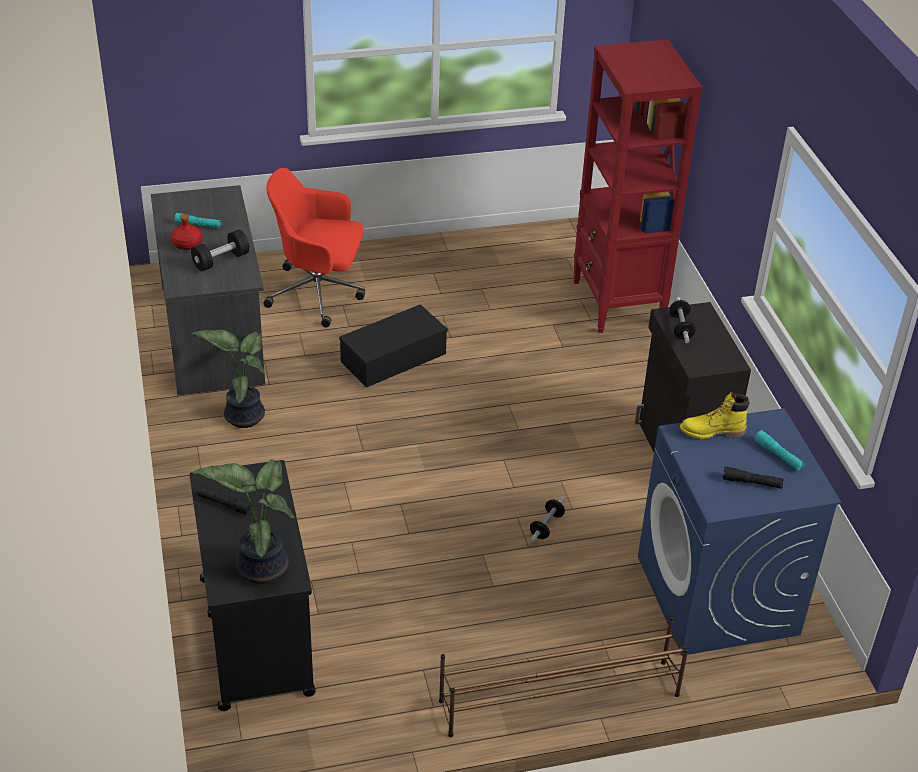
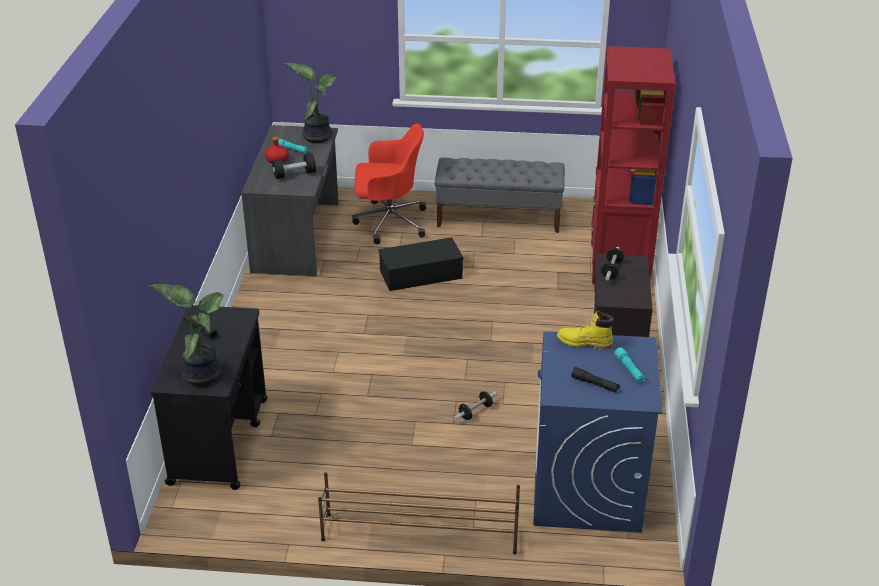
camera: 20 degrees right, 5 degrees down
potted plant [191,330,265,428] -> potted plant moved to [284,63,337,143]
red office chair [263,168,365,327] -> red office chair turned 150 degrees clockwise [352,124,426,244]
none -> grey bench [435,158,565,233]

